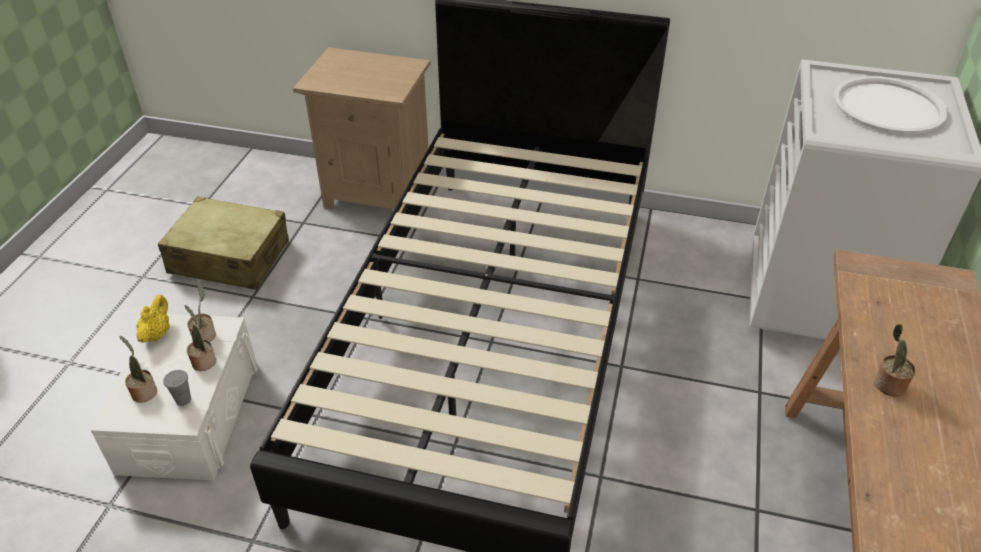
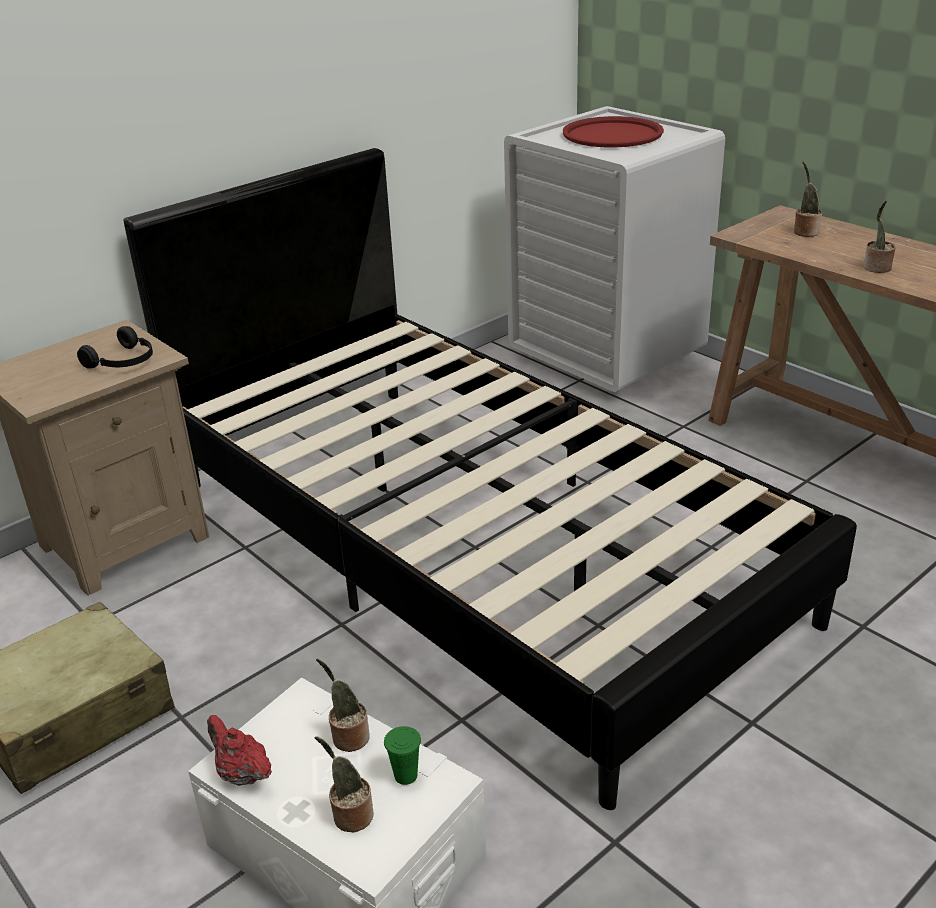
camera: 55 degrees left, 10 degrees down
yellow teapot [136,295,170,343] -> red teapot [207,715,272,786]
grey cup [163,370,191,406] -> green cup [384,726,421,785]
potted plant [187,279,216,342] -> potted plant moved to [794,161,822,237]
white tray [834,76,948,134] -> red tray [563,116,664,148]
none -> black headphones [77,326,153,368]

